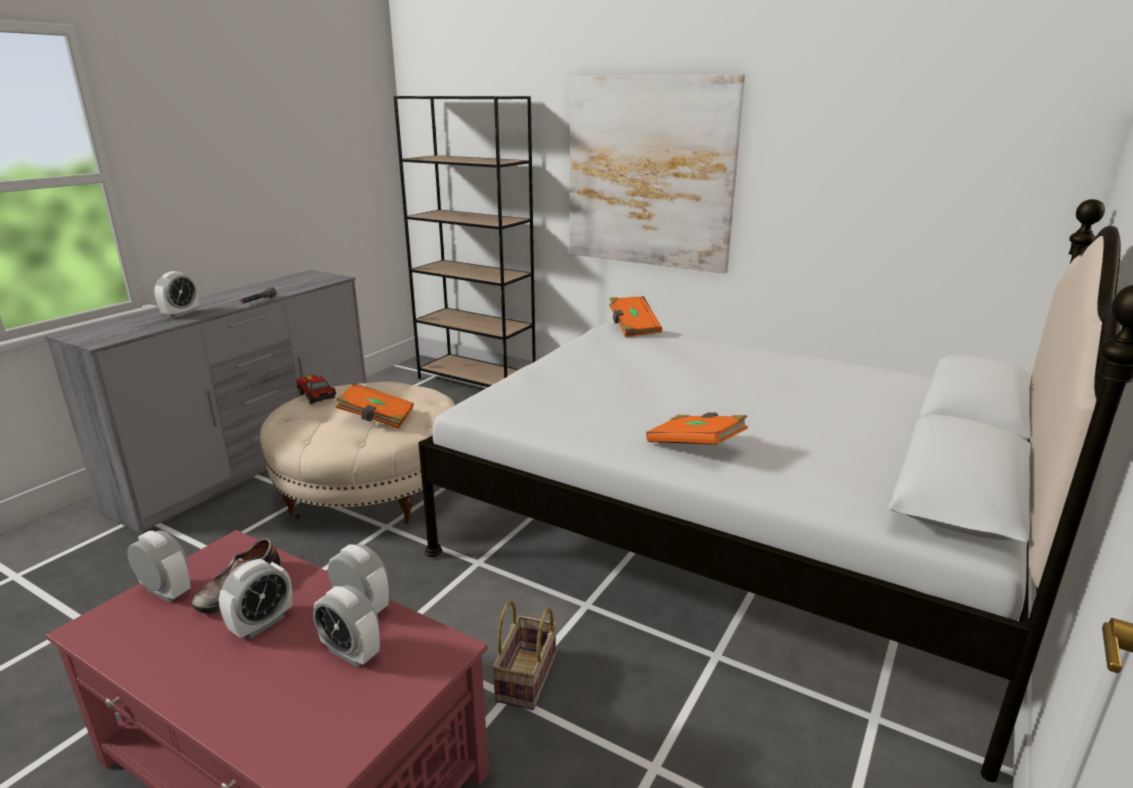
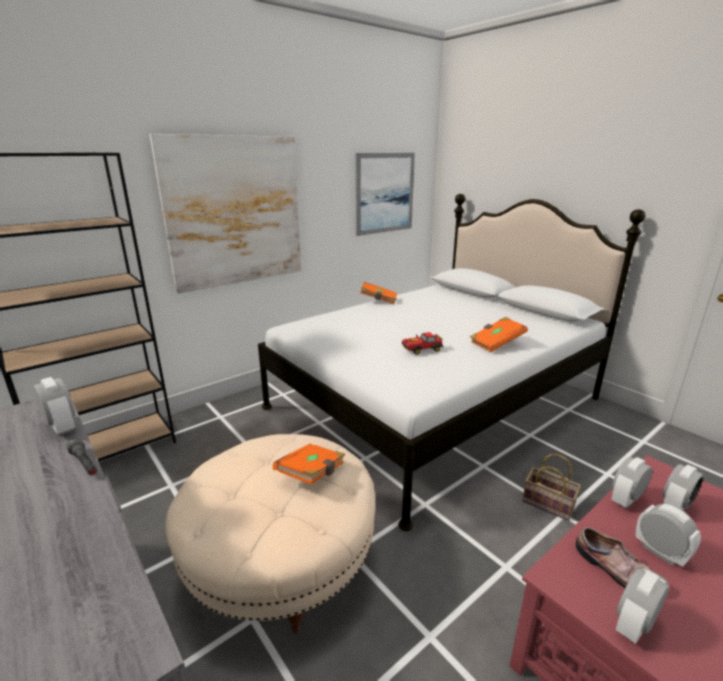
camera: 70 degrees left, 0 degrees up
alarm clock [154,271,199,318] -> alarm clock moved to [33,377,75,436]
toy car [297,375,336,404] -> toy car moved to [402,332,443,355]
orange book [609,296,662,337] -> orange book moved to [360,282,397,304]
none -> picture [355,153,415,236]

